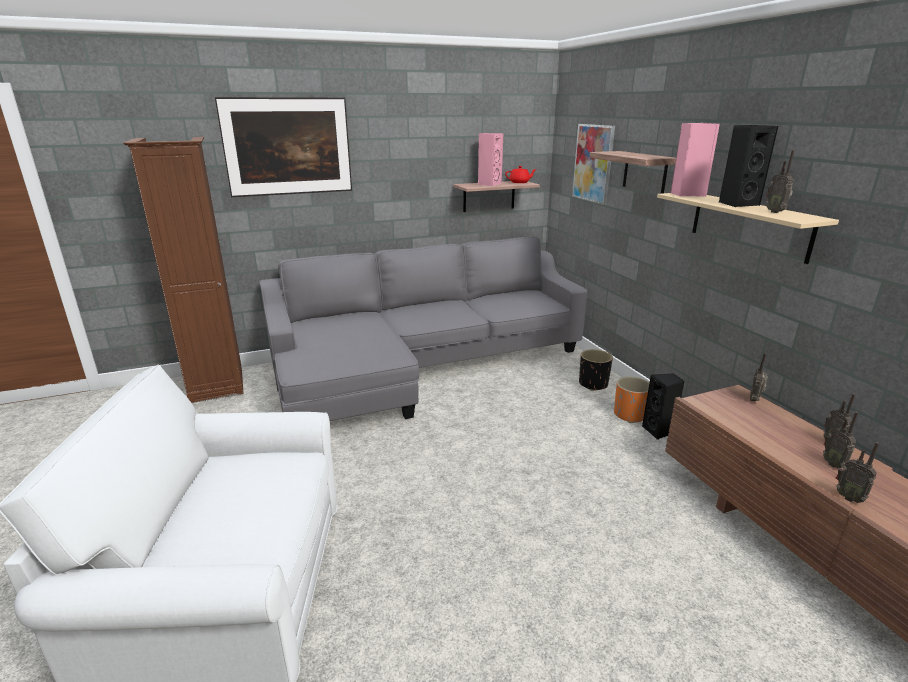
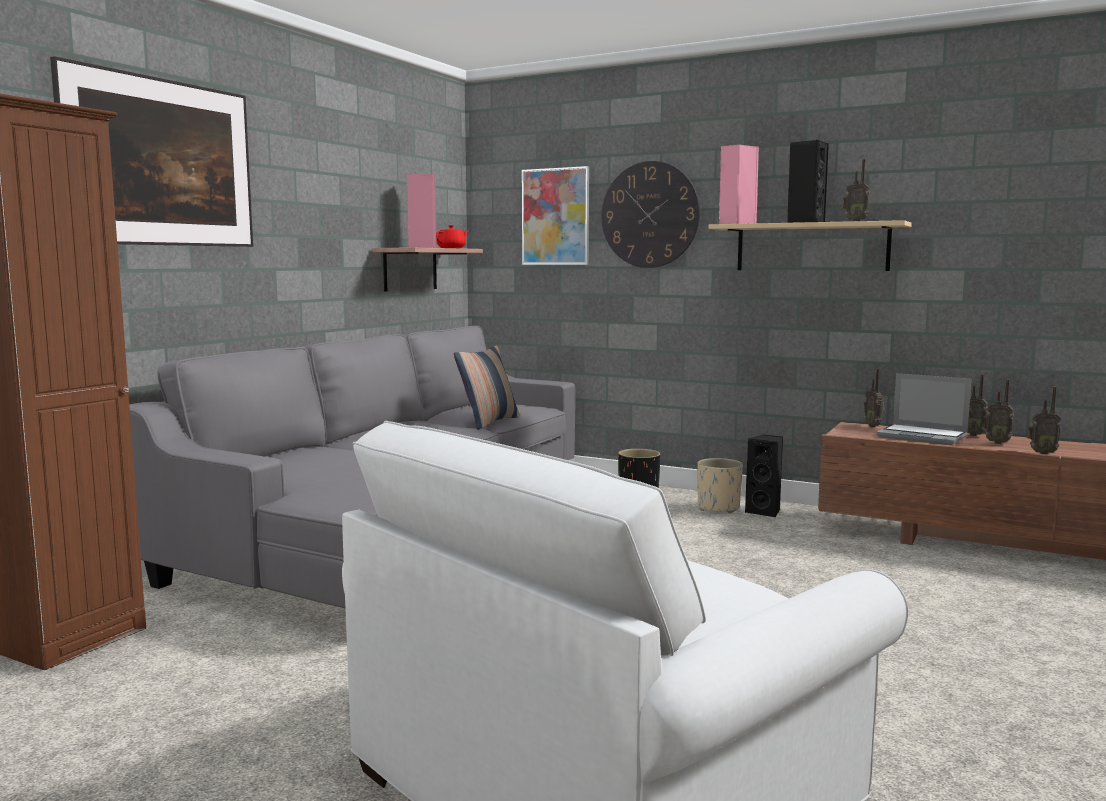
camera: 40 degrees left, 15 degrees down
shelf [589,151,676,194] -> wall clock [602,161,700,268]
orange planter [614,376,650,423] -> beige planter [697,458,743,513]
none -> pillow [454,345,520,430]
none -> laptop [876,373,971,445]

